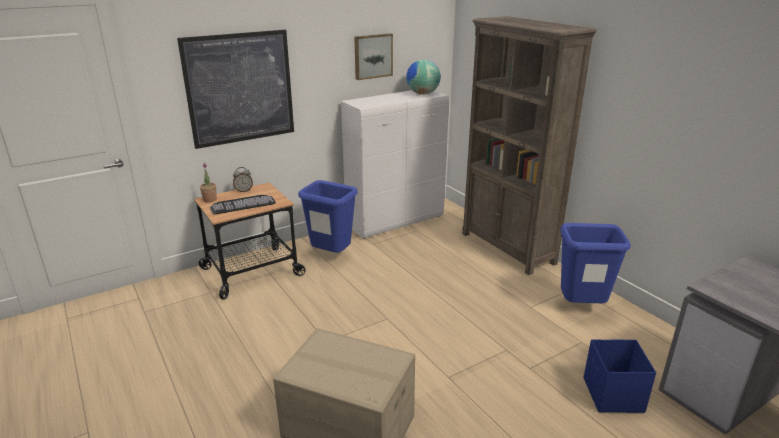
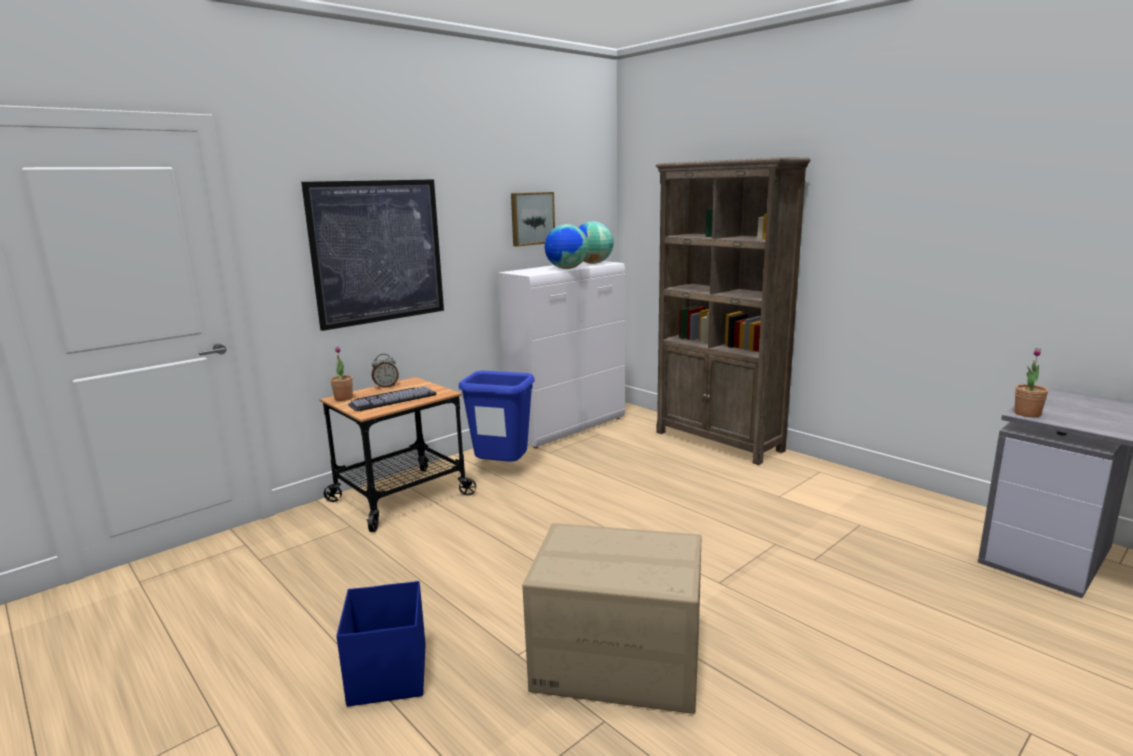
camera: 10 degrees left, 10 degrees down
blue trash can [560,223,631,303] -> none
blue storage box [583,339,656,413] -> blue storage box moved to [336,581,426,707]
none -> globe [545,224,588,269]
none -> potted plant [1014,348,1048,417]

